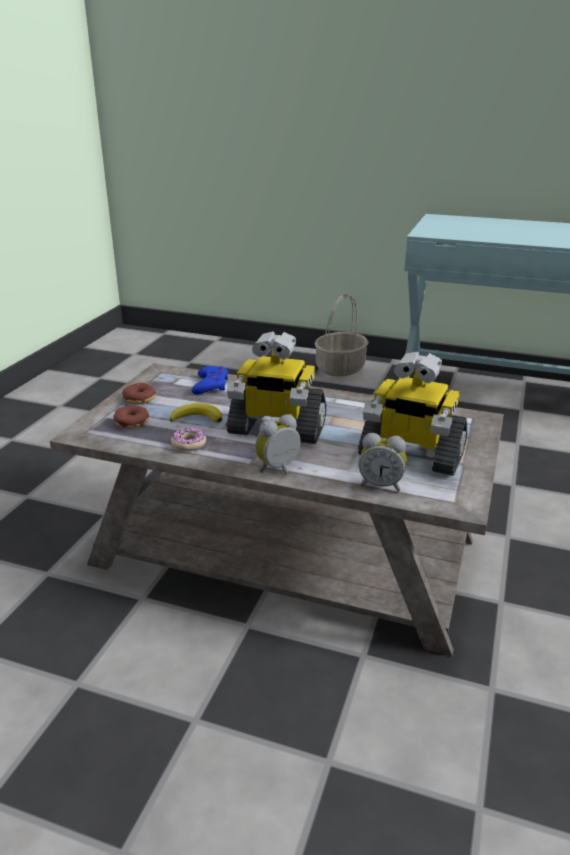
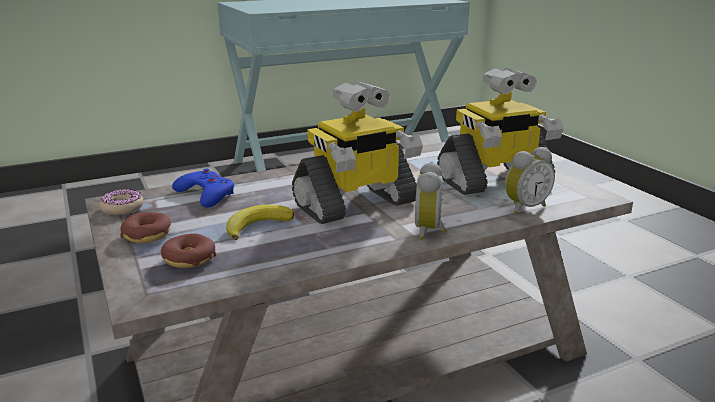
camera: 45 degrees left, 5 degrees down
donut [171,427,206,451] -> donut moved to [99,189,143,215]
basket [315,294,368,377] -> none

